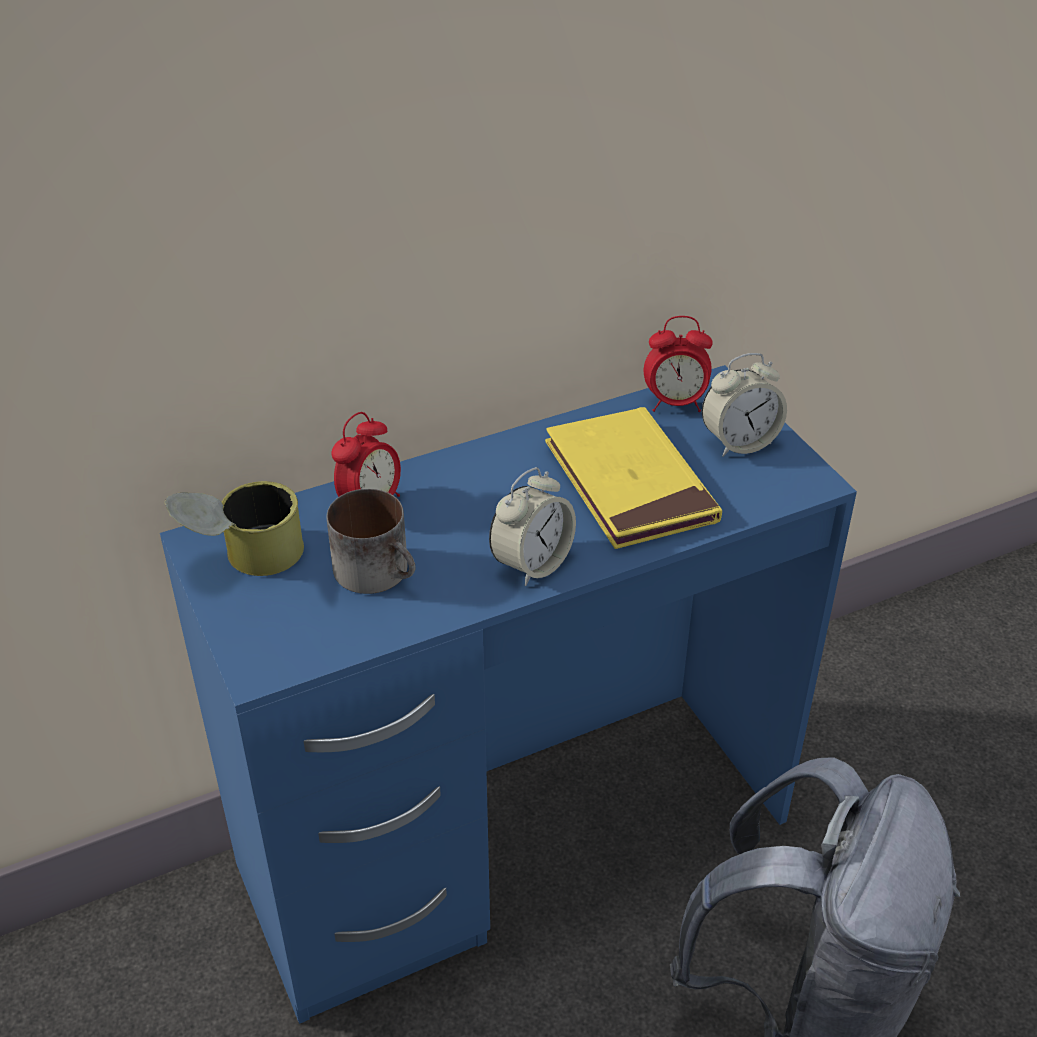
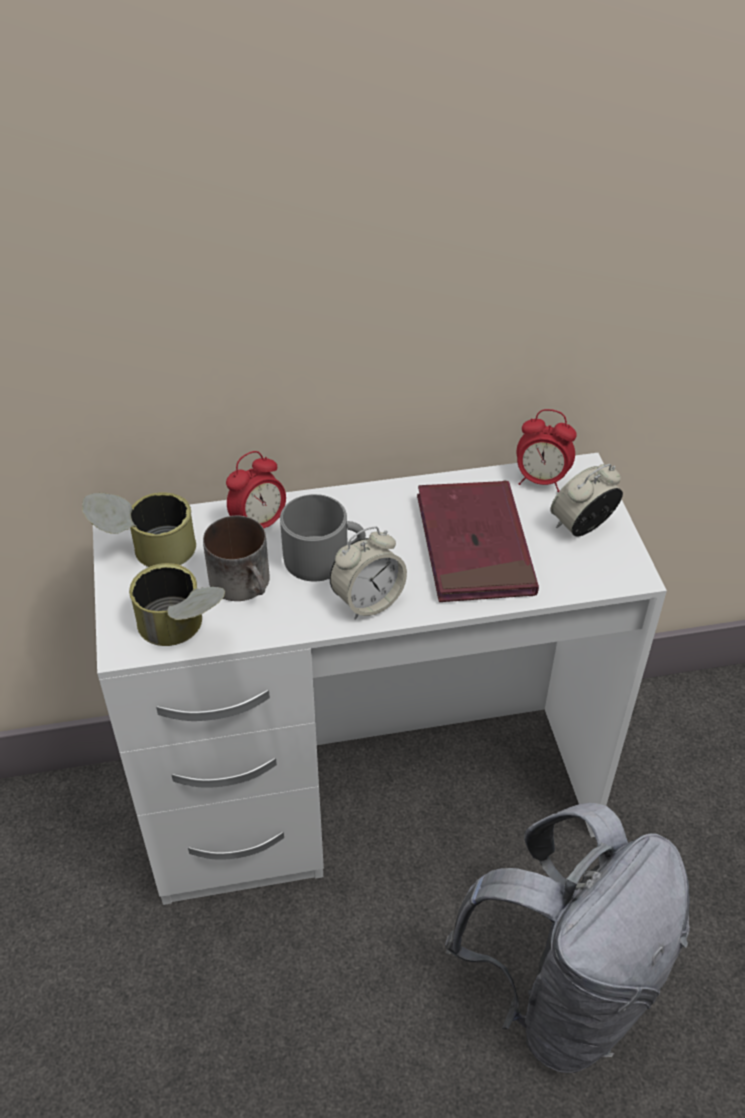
camera: 15 degrees right, 5 degrees up
blue desk [160,365,857,1024] -> white desk [93,453,667,905]
yellow book [545,407,722,549] -> red book [417,480,539,602]
alarm clock [702,353,787,456] -> alarm clock turned 150 degrees clockwise [551,464,623,537]
none -> can [129,563,225,646]
none -> grey mug [280,494,366,581]

